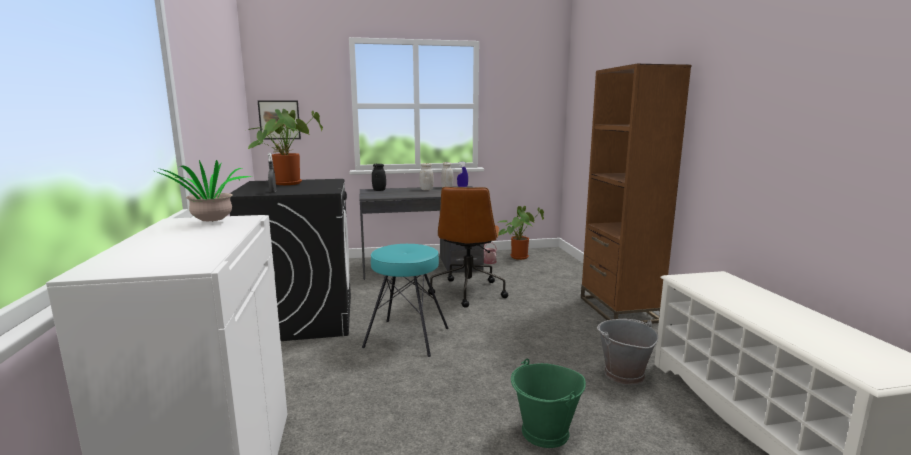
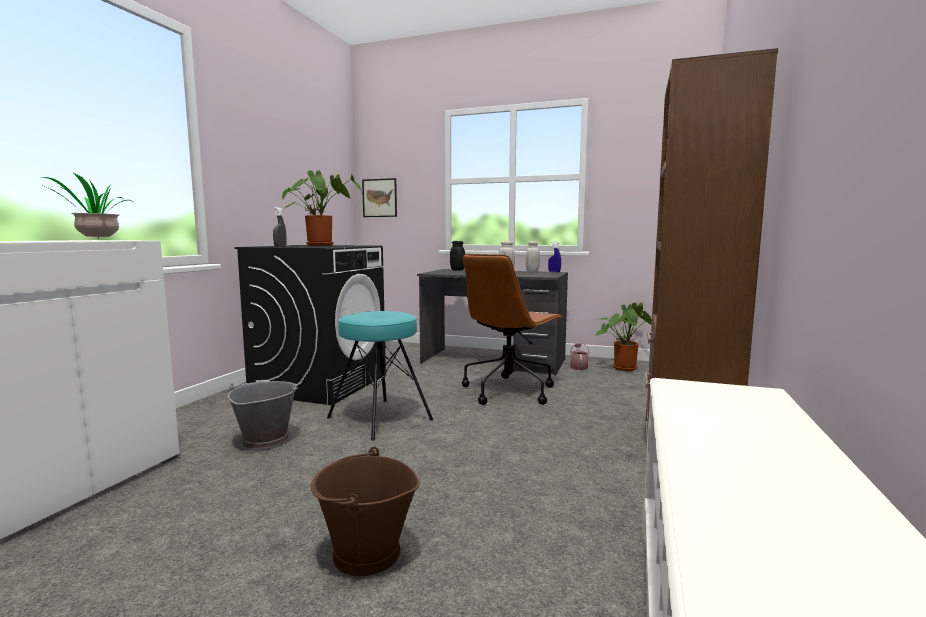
camera: 30 degrees right, 5 degrees down
green bucket [511,358,586,448] -> brown bucket [310,447,420,576]
grey bucket [597,319,658,385] -> grey bucket moved to [227,381,298,450]

